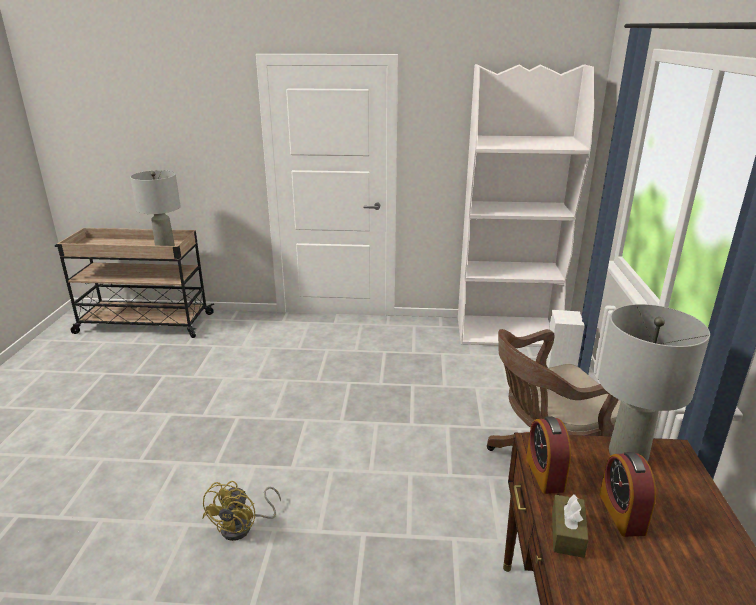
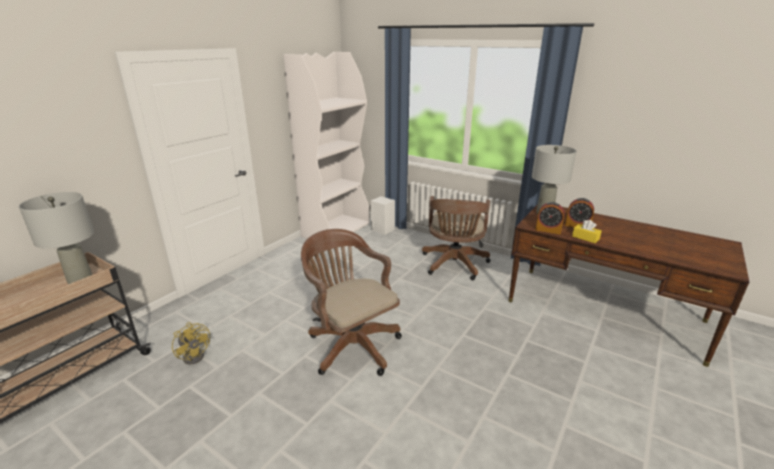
camera: 60 degrees left, 0 degrees up
yellow fan [202,481,281,541] -> yellow fan moved to [172,322,210,364]
brown tissue box [552,494,588,558] -> yellow tissue box [572,220,602,243]
none -> brown office chair [301,229,402,376]

